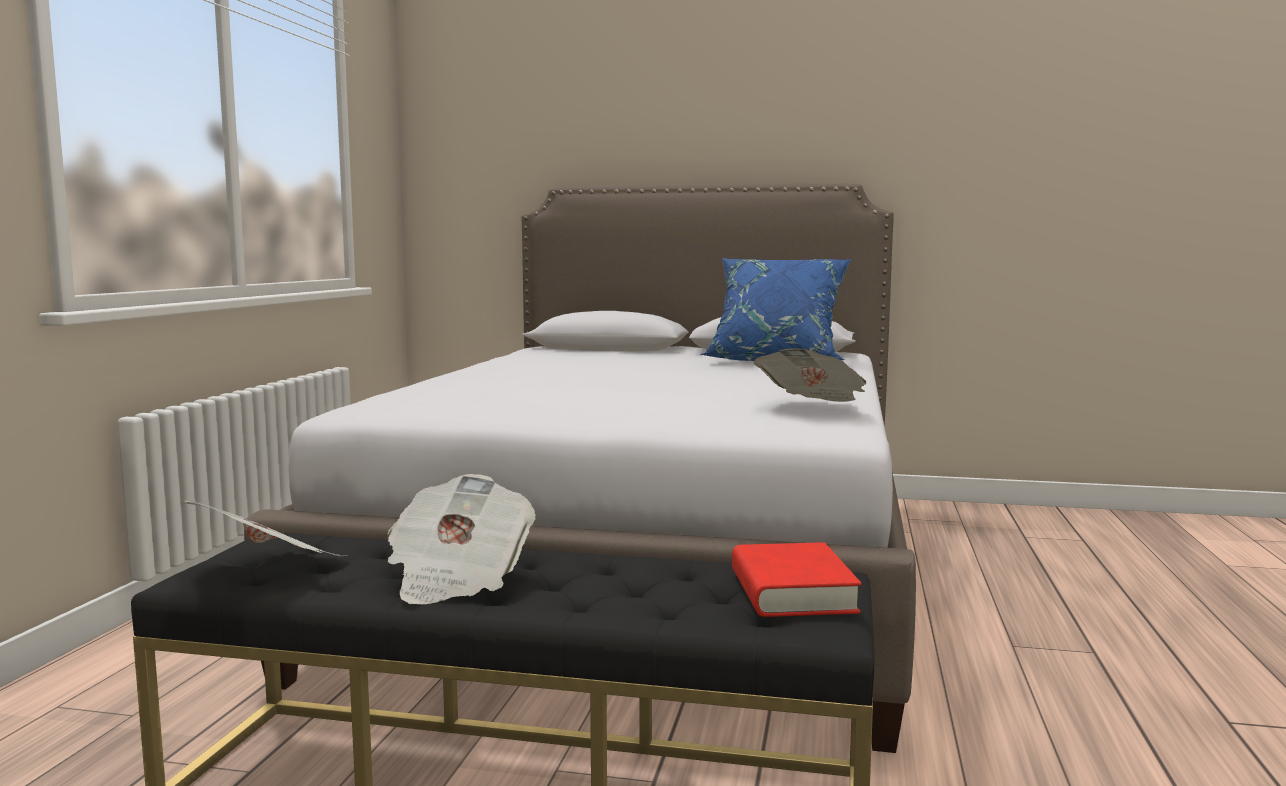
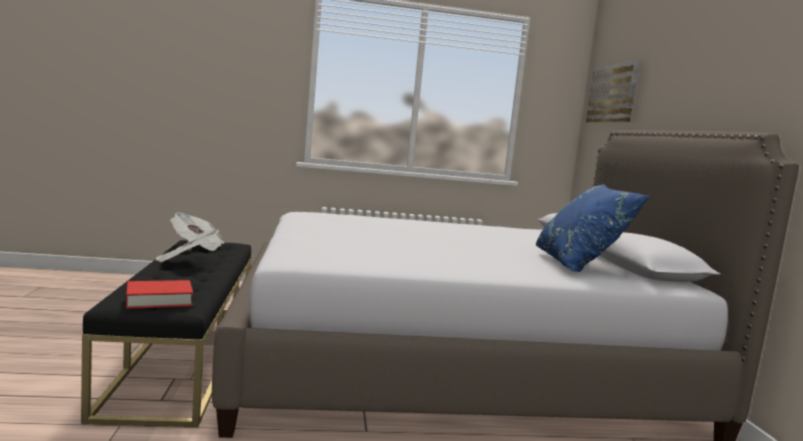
camera: 70 degrees right, 0 degrees up
newspaper [754,348,867,402] -> none
none -> picture [586,60,640,123]

